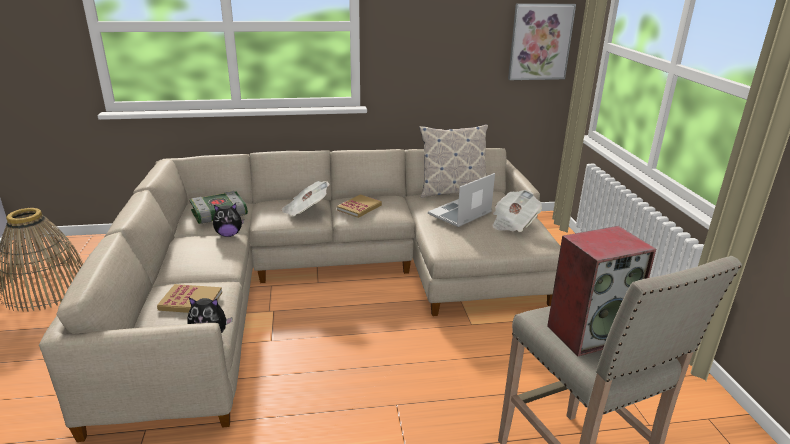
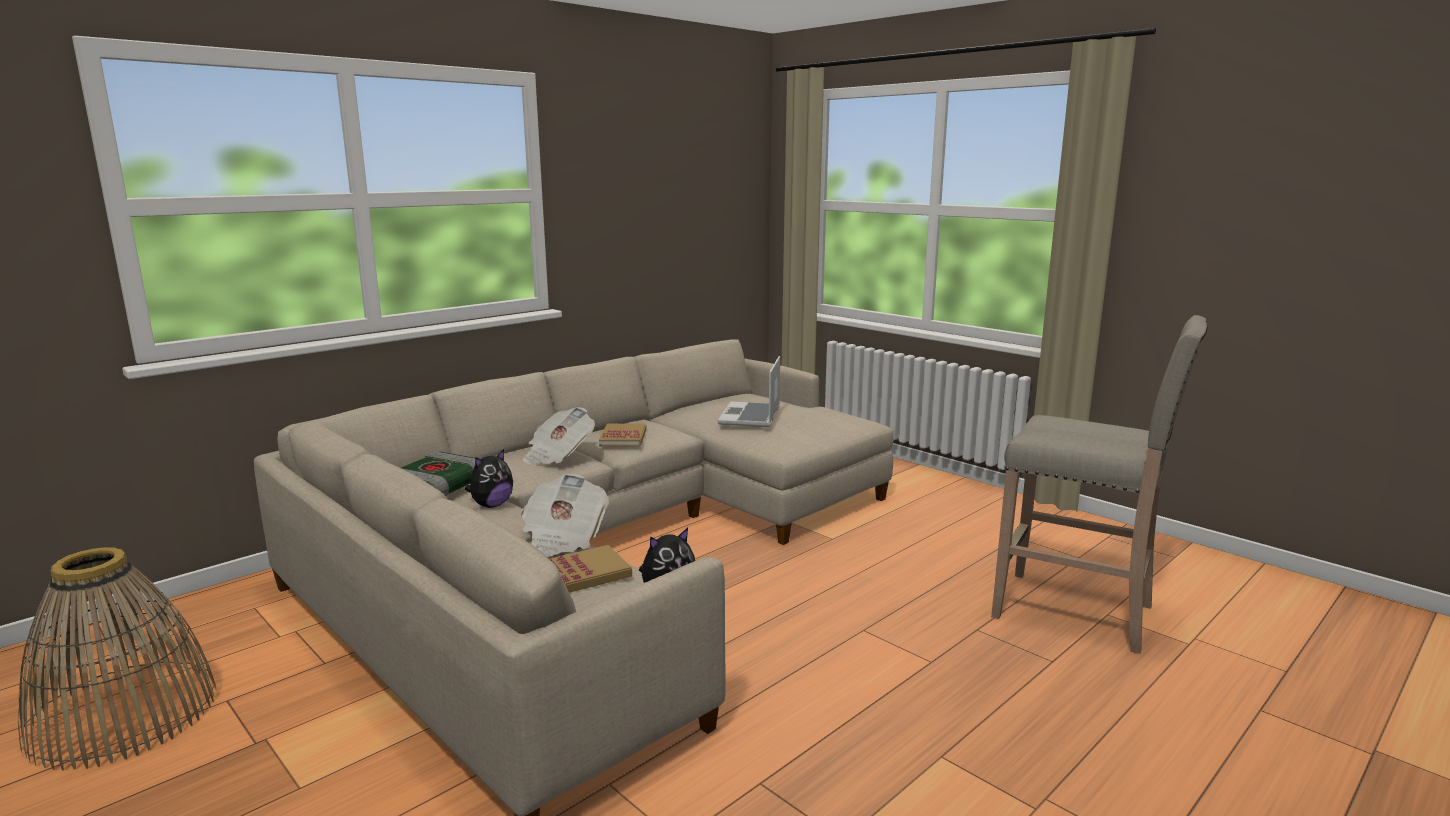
camera: 35 degrees left, 10 degrees down
pillow [419,125,488,198] -> none
newspaper [492,190,542,232] -> newspaper moved to [521,473,609,557]
picture [508,3,576,80] -> none
speaker [547,226,656,356] -> none

